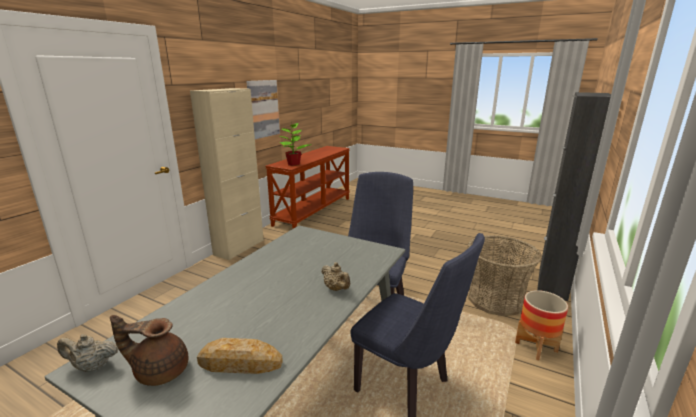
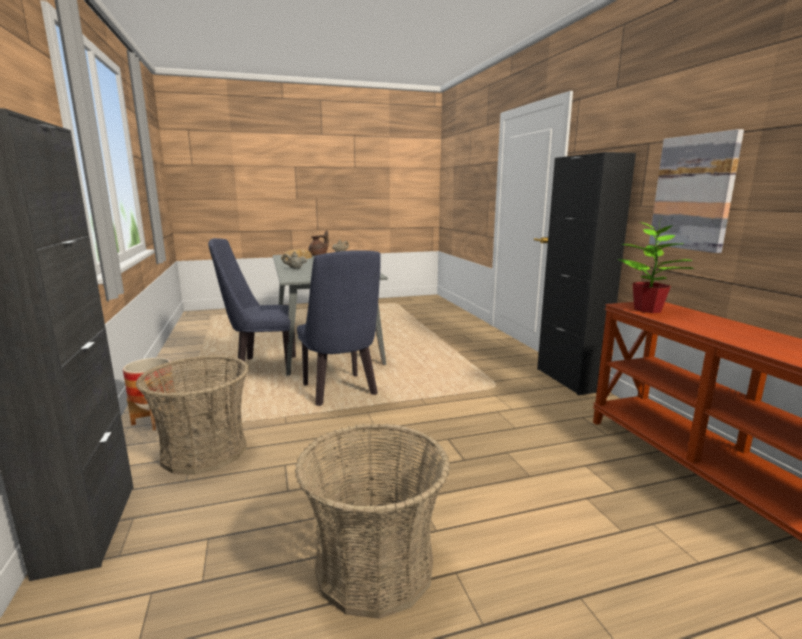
camera: 135 degrees right, 5 degrees down
beige cabinet [190,88,264,260] -> black cabinet [537,152,636,395]
none -> basket [295,423,450,619]

